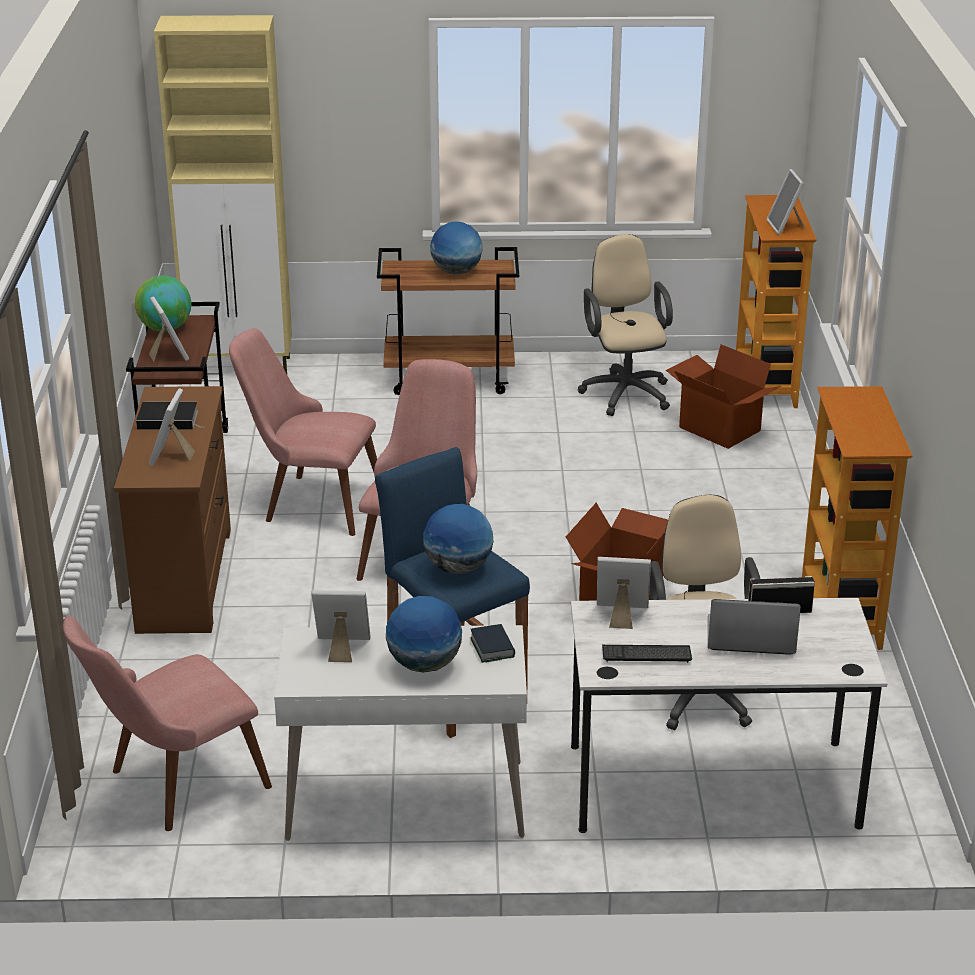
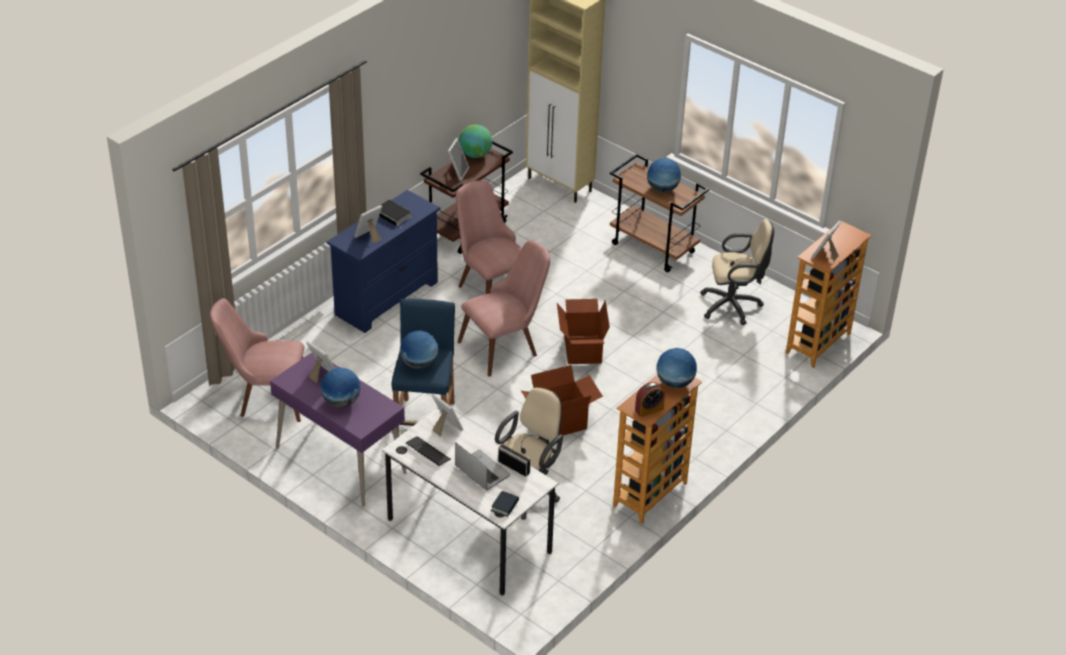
camera: 40 degrees right, 10 degrees up
brown dresser [114,386,231,634] -> blue dresser [327,190,440,333]
white desk [274,625,527,841] -> purple desk [270,352,406,507]
book [470,624,515,663] -> book moved to [491,491,519,517]
beige office chair [578,234,673,416] -> beige office chair turned 60 degrees clockwise [701,219,774,325]
cardboard box [666,344,781,449] -> cardboard box moved to [557,299,610,364]
none -> alarm clock [635,382,665,417]
none -> globe [656,348,697,388]

